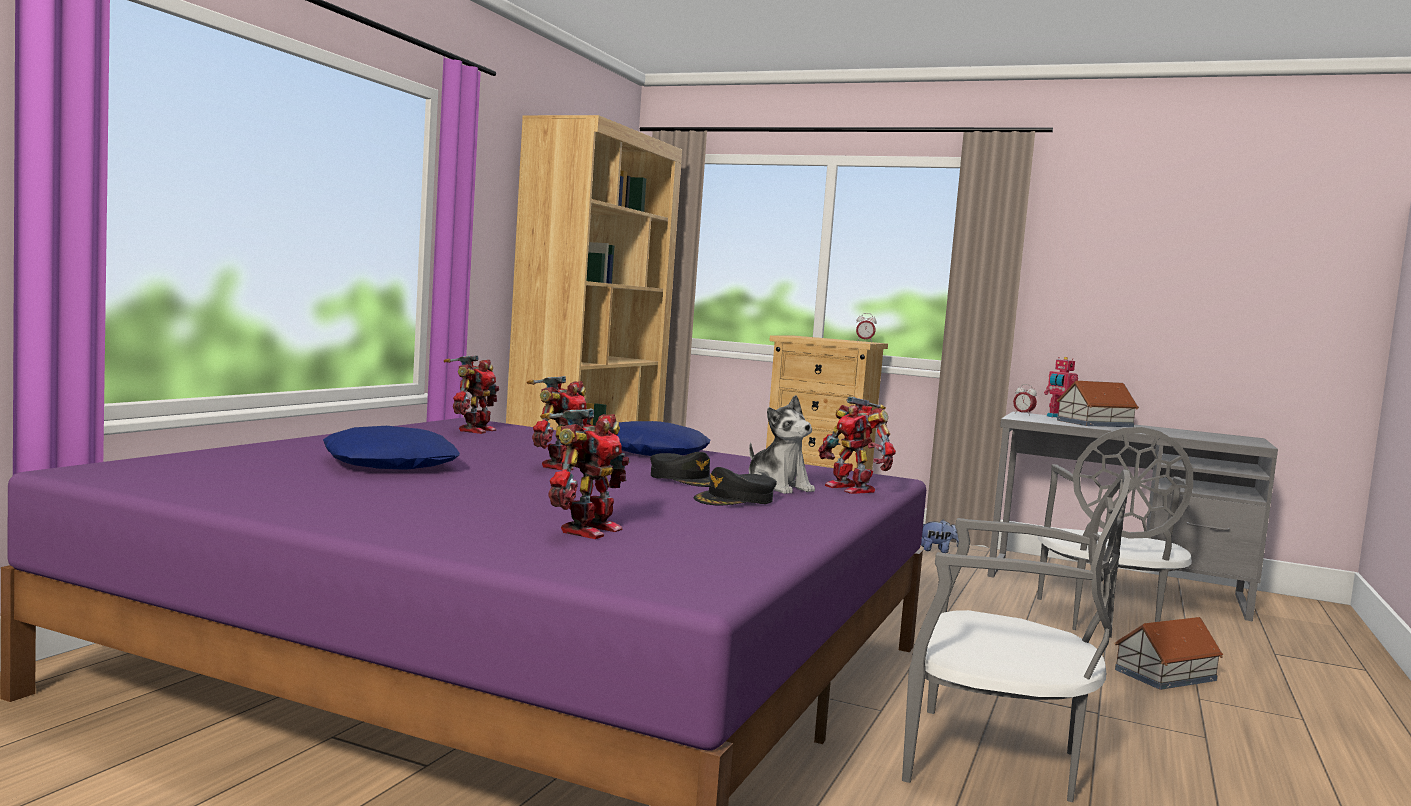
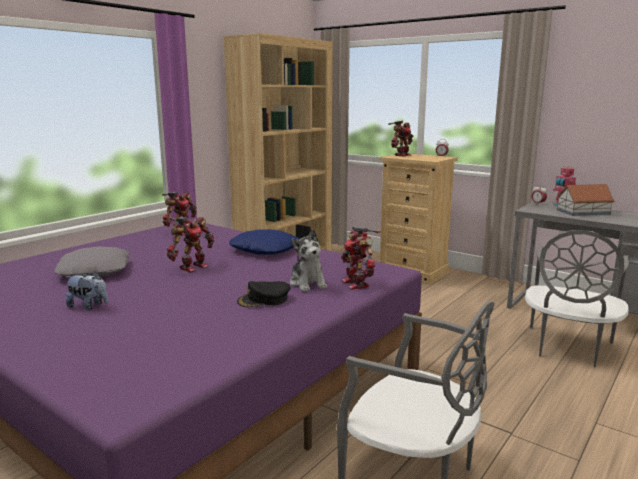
camera: 15 degrees right, 10 degrees up
blue pillow [323,426,460,470] -> grey pillow [54,247,129,277]
toy robot [540,408,630,539] -> toy robot moved to [388,121,414,157]
black cap [650,452,711,487] -> none
plush toy [921,520,959,553] -> plush toy moved to [65,271,108,310]
toy house [1114,617,1224,690] -> none

